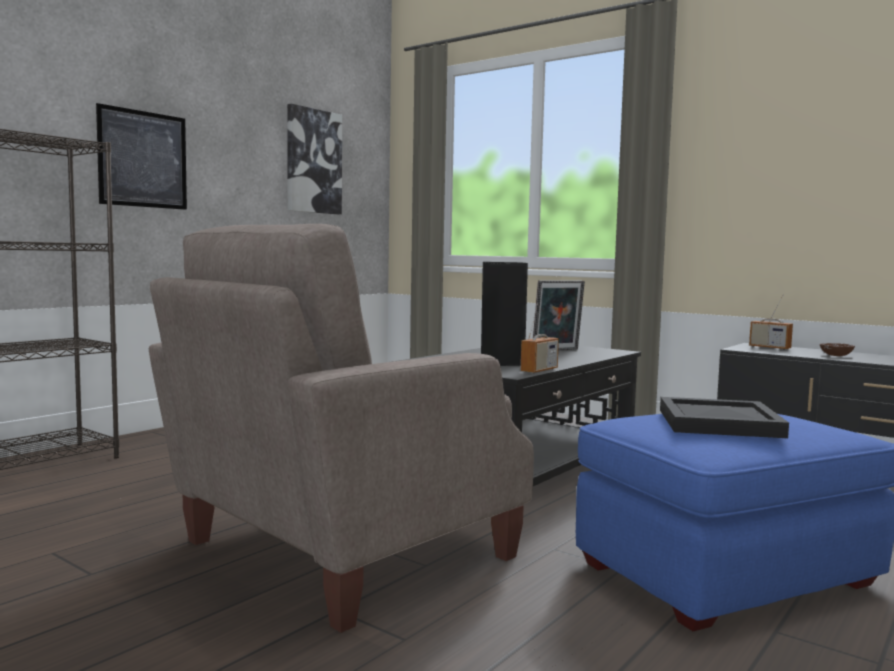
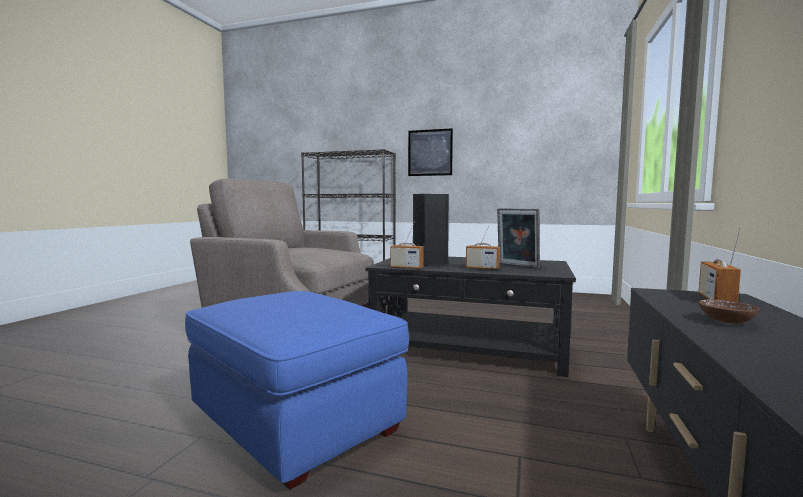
camera: 70 degrees right, 0 degrees up
picture [287,104,342,214] -> none
black tray [660,397,789,438] -> none
none -> radio [466,222,500,270]

